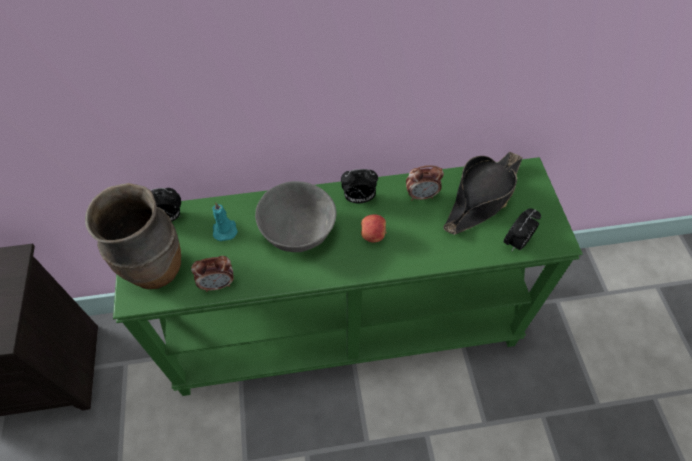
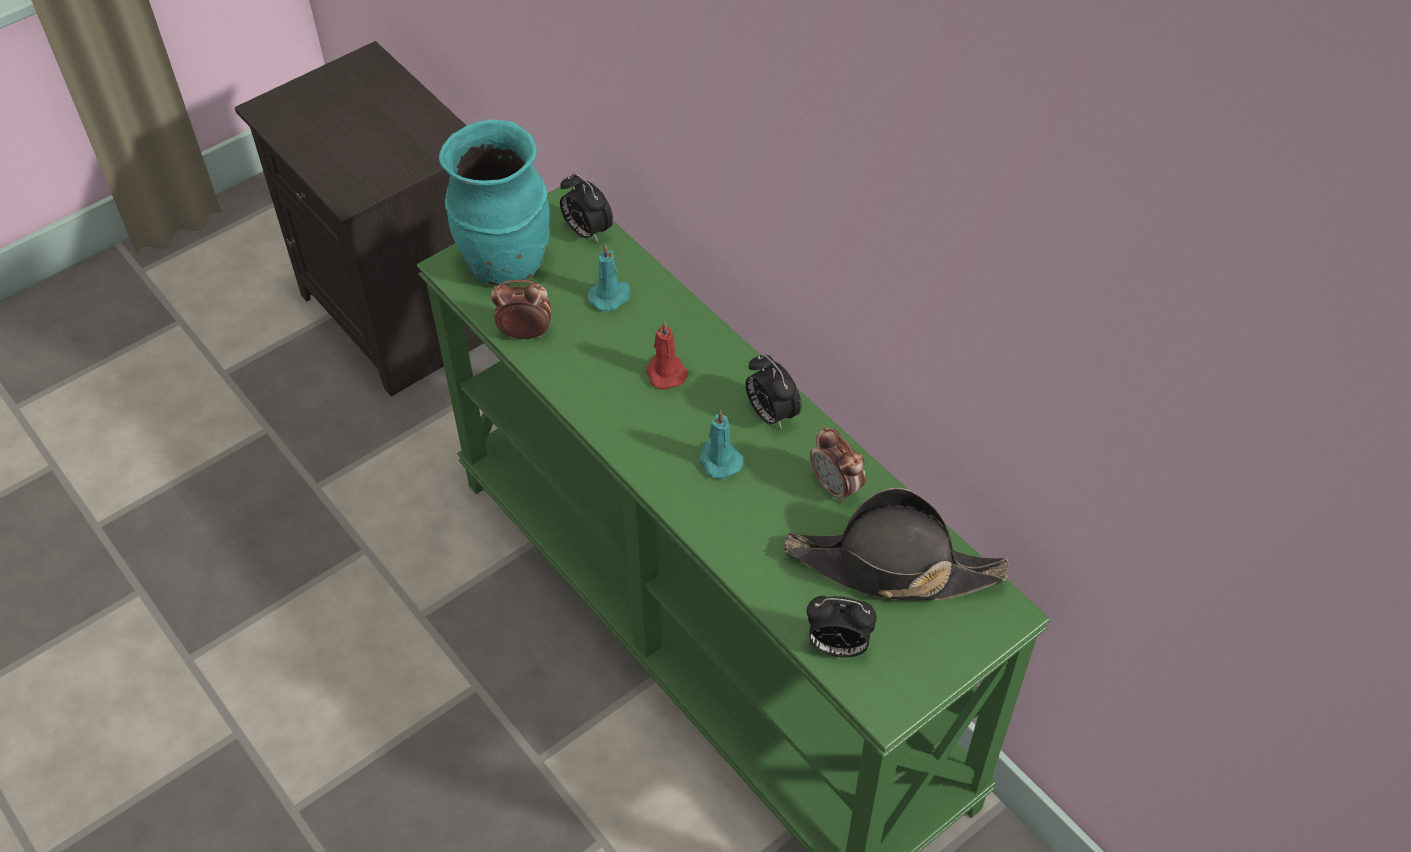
camera: 60 degrees right, 5 degrees down
brown vase [85,183,181,289] -> turquoise vase [439,119,550,286]
alarm clock [191,256,234,292] -> alarm clock turned 135 degrees clockwise [491,280,551,339]
grey bowl [255,181,336,252] -> red candle [646,321,688,390]
apple [361,214,387,242] -> turquoise candle [698,410,743,479]

